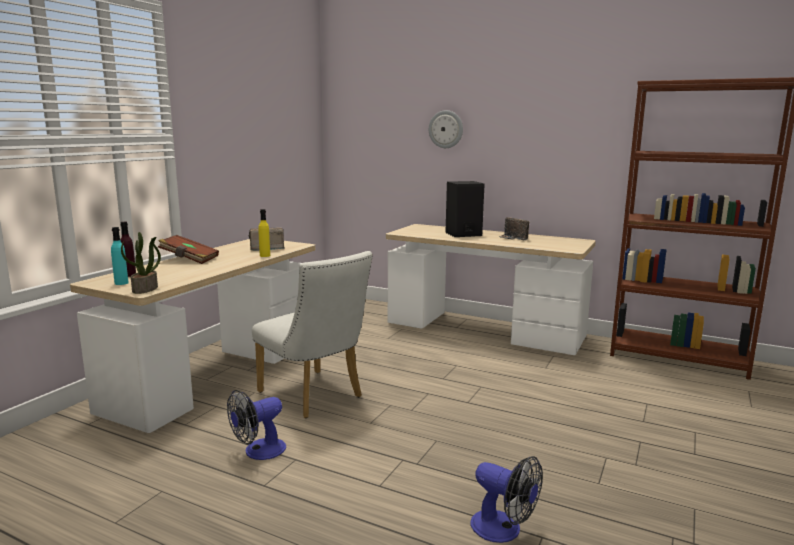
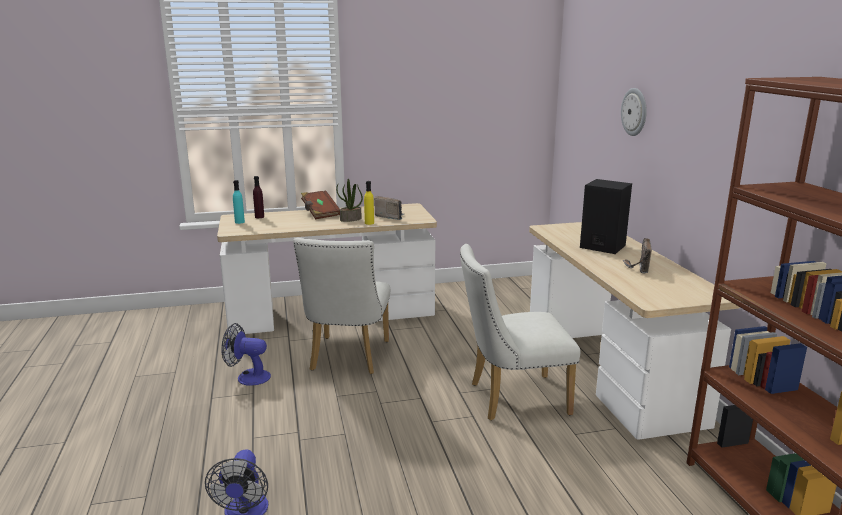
camera: 50 degrees right, 5 degrees up
potted plant [121,232,161,294] -> potted plant moved to [336,179,363,222]
none -> white chair [460,244,581,421]

